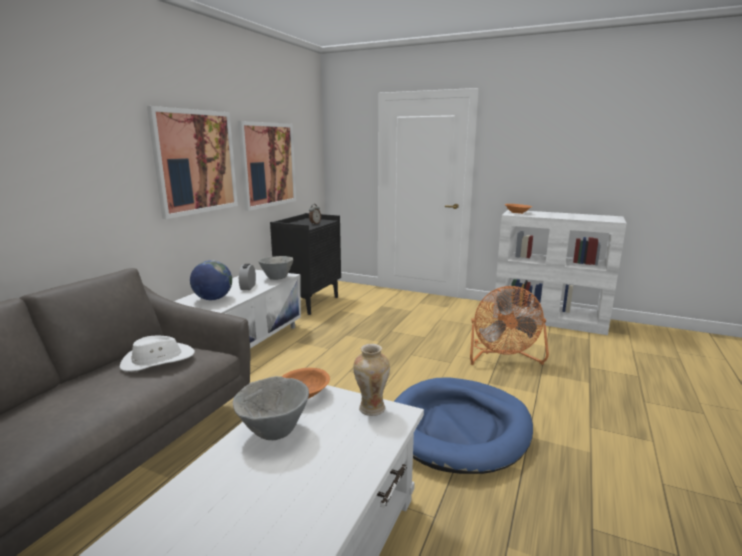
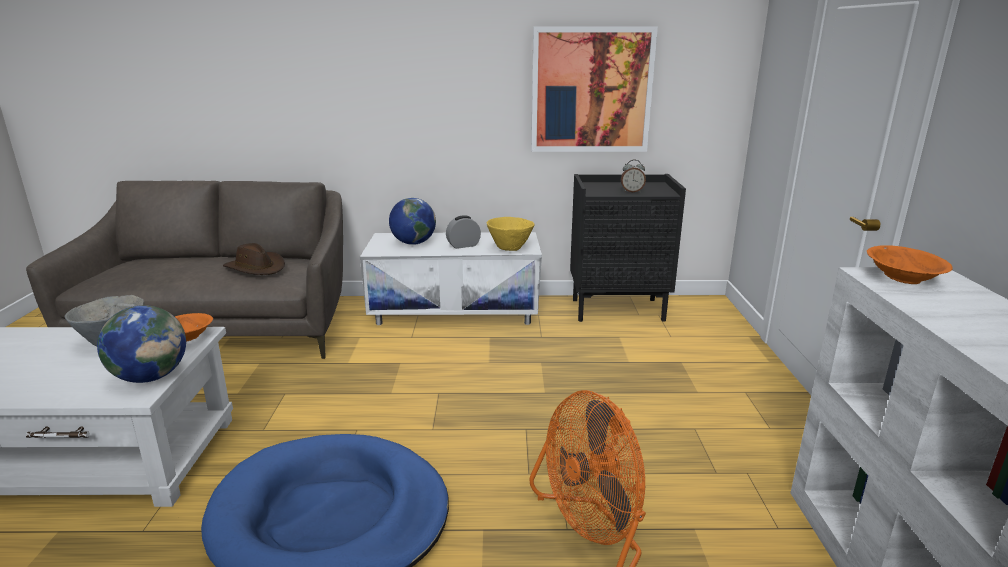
camera: 65 degrees right, 5 degrees up
white hat [120,336,195,372] -> brown hat [223,243,285,275]
picture [147,106,238,219] -> none
grey bowl [258,256,293,280] -> yellow bowl [487,217,535,251]
vase [353,344,390,416] -> globe [97,305,186,383]

